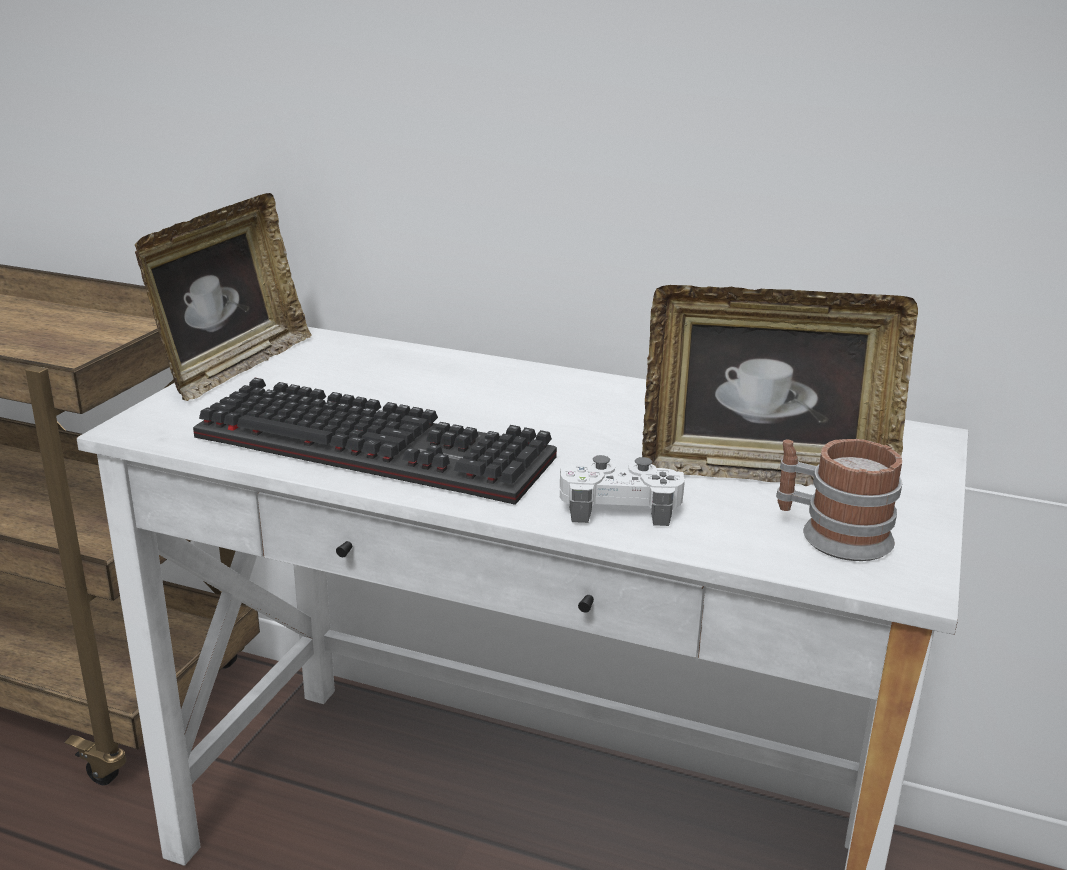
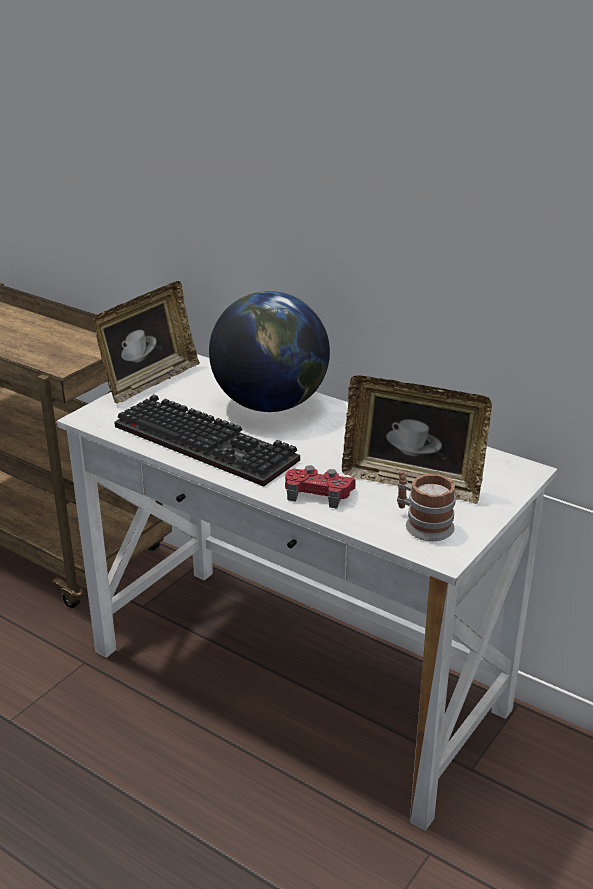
camera: 15 degrees right, 5 degrees up
white game controller [560,455,685,526] -> red game controller [285,466,356,509]
none -> globe [209,291,330,412]

